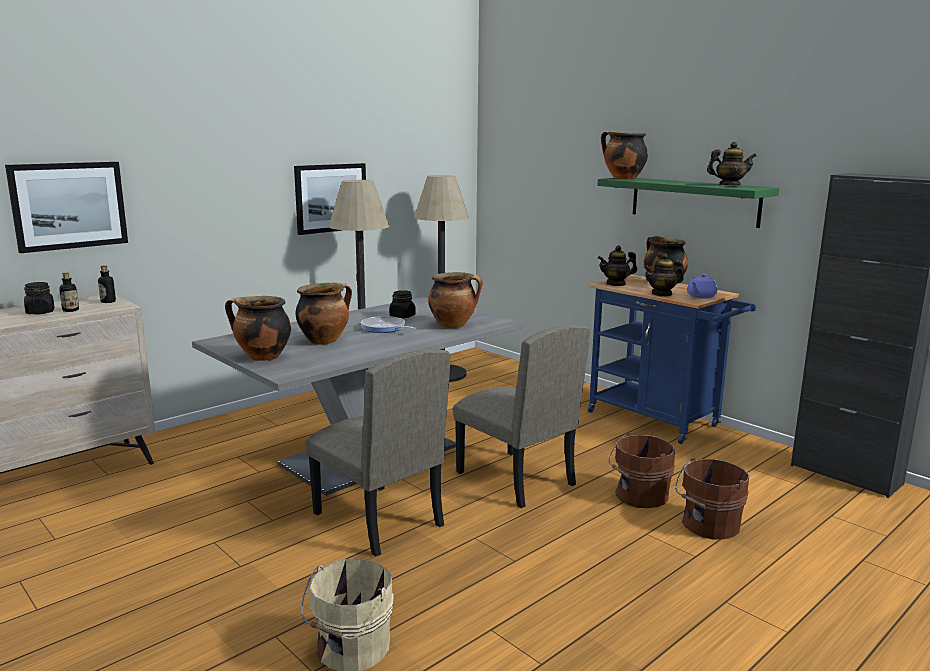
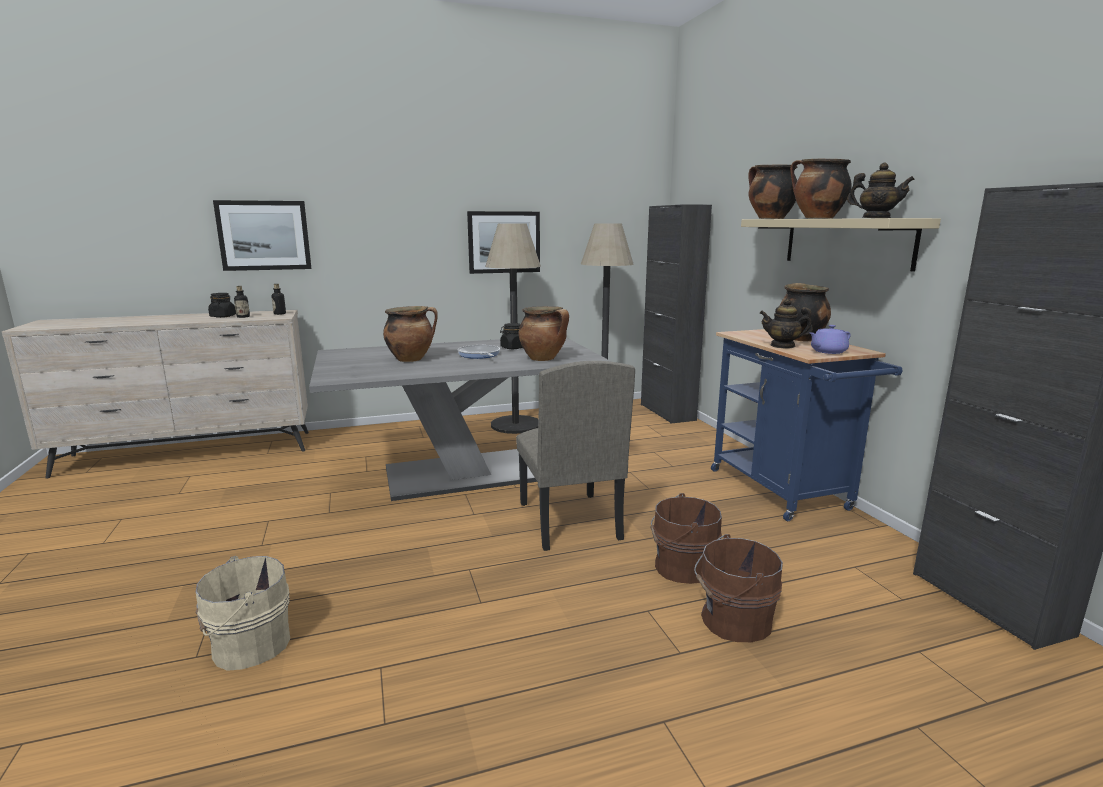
camera: 25 degrees right, 0 degrees up
cooking pot [225,296,291,361] -> cooking pot moved to [790,159,852,219]
beige chair [305,349,450,557] -> none
green shelf [597,178,779,228] -> beige shelf [741,218,941,272]
teapot [598,245,637,286] -> none
none -> black cabinet [641,204,712,424]

